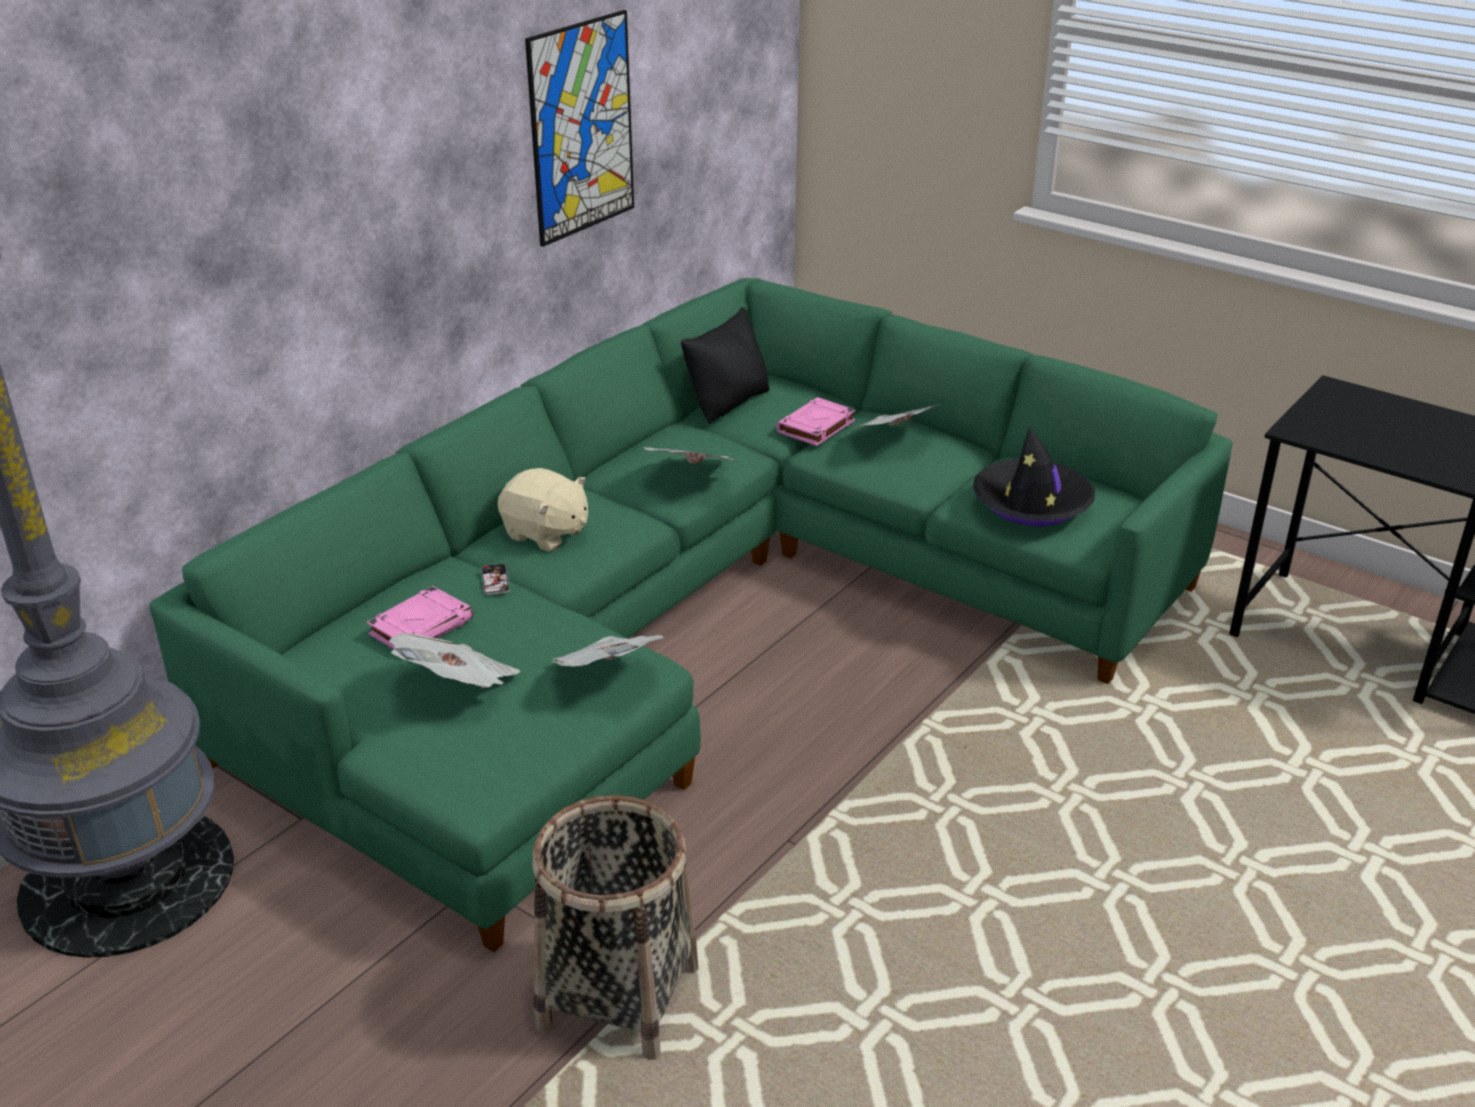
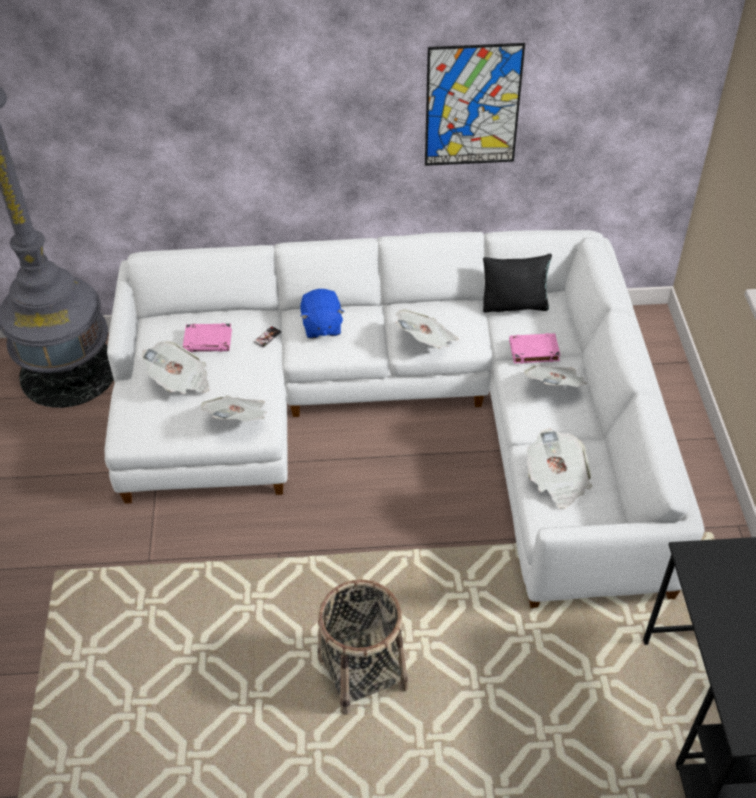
camera: 50 degrees right, 15 degrees up
green sofa [150,278,1233,952] -> white sofa [105,230,705,608]
beige plush toy [498,468,588,552] -> blue plush toy [300,289,345,339]
basket [532,795,698,1060] -> basket moved to [318,580,408,715]
black hat [973,427,1095,526] -> newspaper [527,428,592,509]

